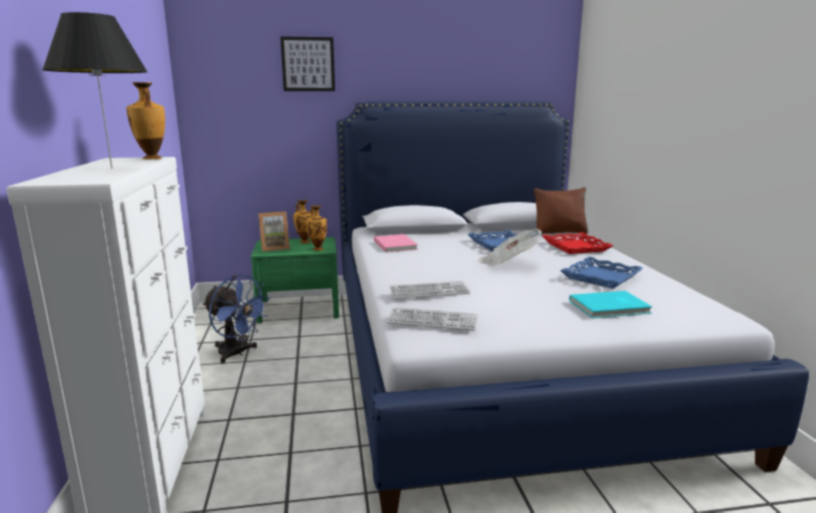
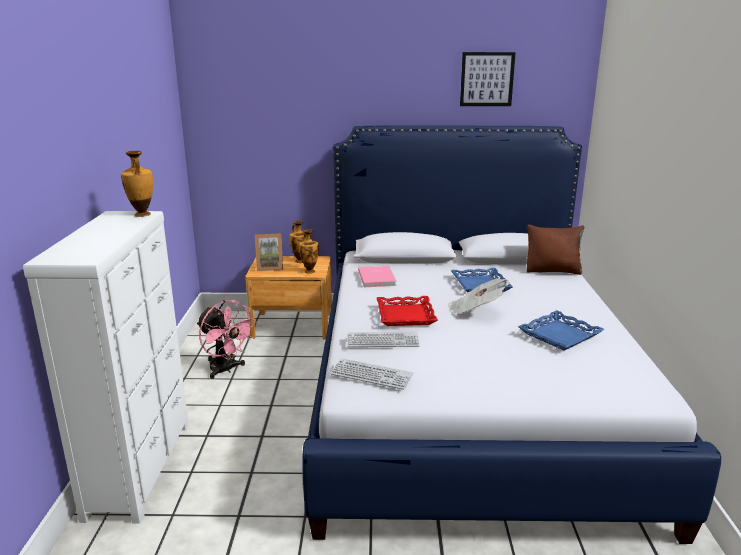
camera: 10 degrees right, 5 degrees up
black table lamp [42,12,148,168] -> none
blue fan [203,275,270,363] -> pink fan [197,300,257,379]
green nightstand [251,237,339,323] -> brown nightstand [245,256,332,339]
picture [280,36,335,91] -> picture moved to [460,52,516,106]
red tray [542,232,613,254] -> red tray moved to [377,296,438,326]
turquoise book [569,291,652,318] -> none

